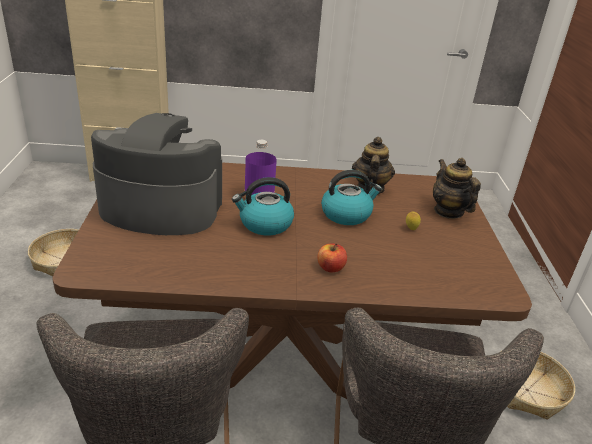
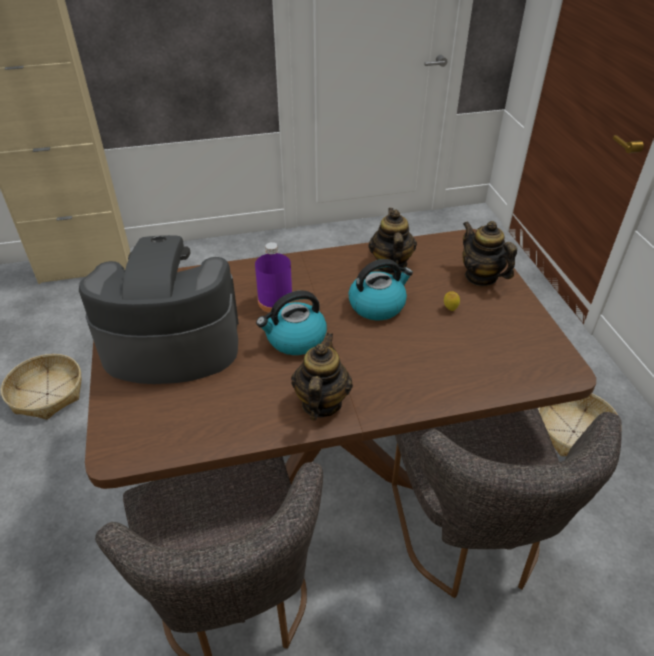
camera: 10 degrees left, 10 degrees up
apple [317,243,347,272] -> none
none -> teapot [291,333,353,420]

